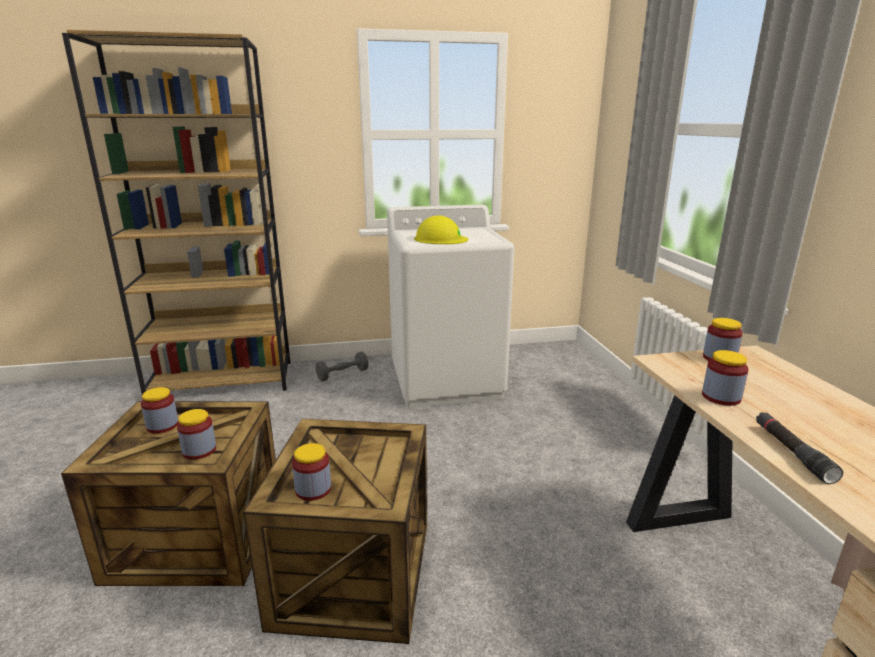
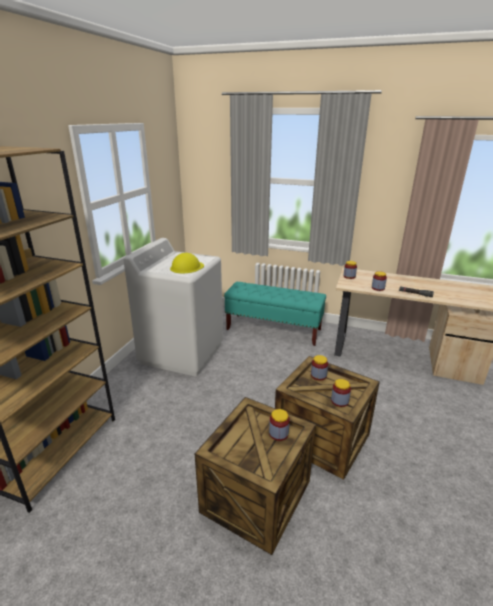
camera: 60 degrees left, 5 degrees up
jar [141,387,179,434] -> jar moved to [311,355,328,380]
grey dumbbell [316,352,368,381] -> none
none -> turquoise bench [224,282,326,346]

